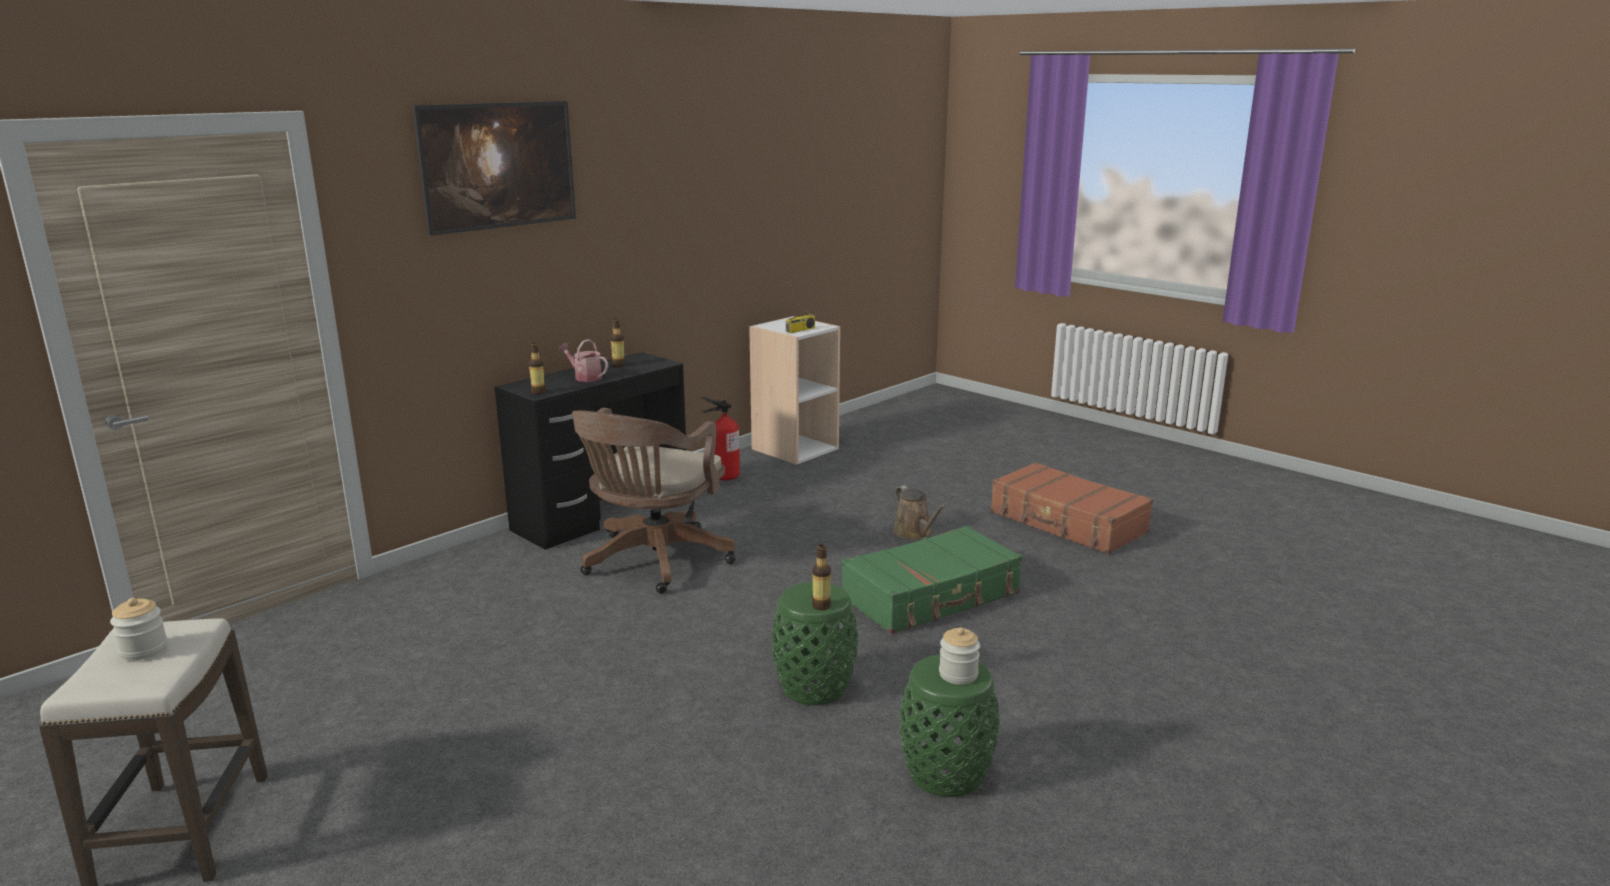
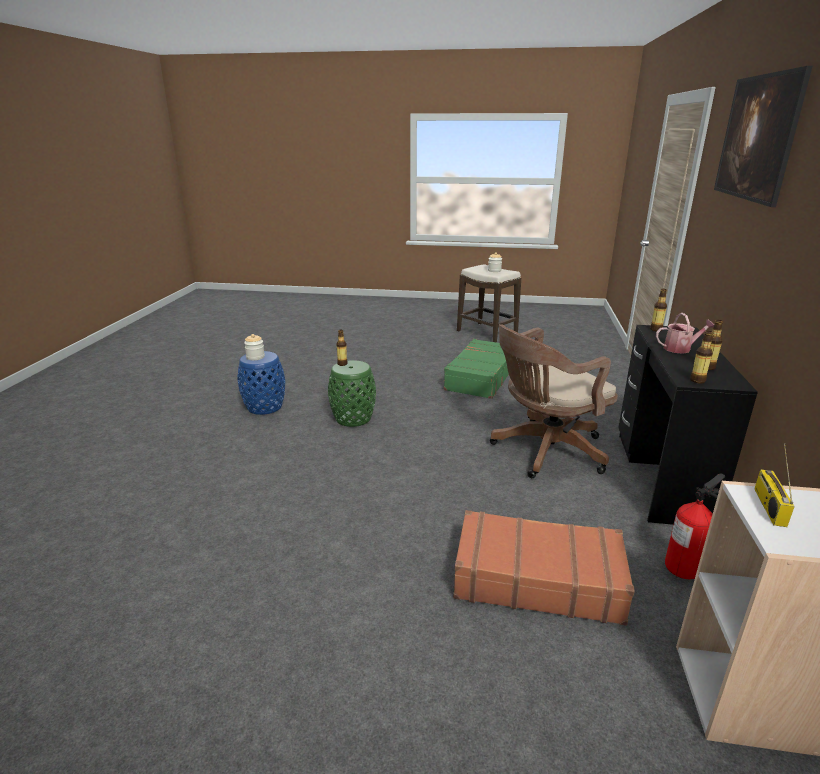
camera: 145 degrees right, 5 degrees up
brown office chair [572,408,735,594] -> brown office chair turned 105 degrees counterclockwise [490,324,618,478]
green suitcase [841,526,1023,634] -> green suitcase moved to [443,339,509,399]
brown watering can [893,485,946,540] -> none
green stool [900,654,1000,797] -> blue stool [238,351,285,415]
brown suitcase [990,462,1153,554] -> brown suitcase moved to [453,510,635,626]
none -> bottle [690,331,713,384]

